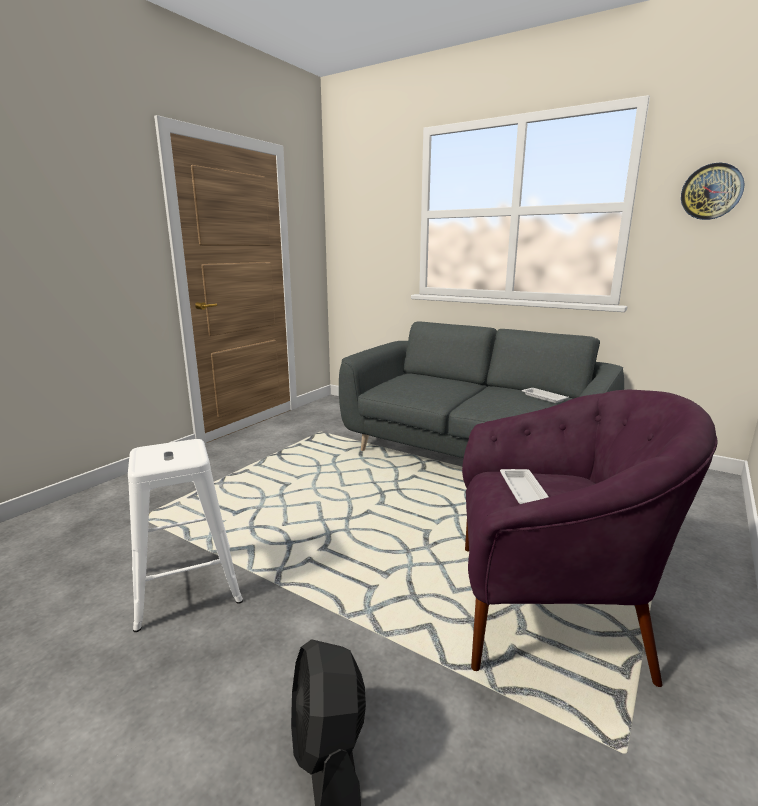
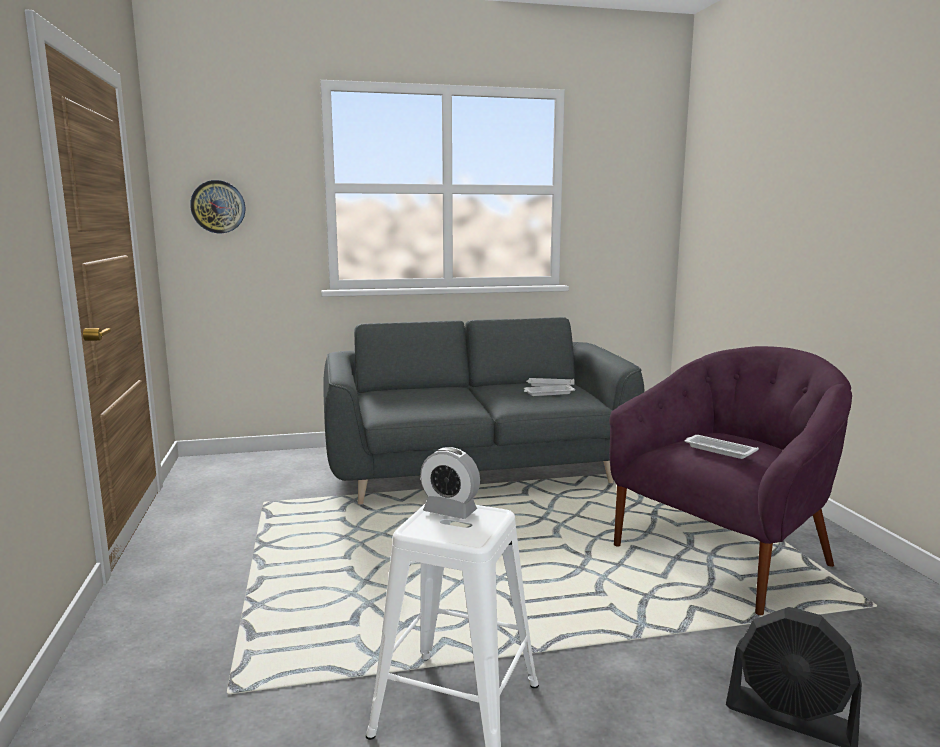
camera: 45 degrees left, 5 degrees down
wall clock [681,163,744,220] -> wall clock moved to [190,180,246,233]
none -> alarm clock [420,447,480,519]
none -> white tray [524,384,575,396]

